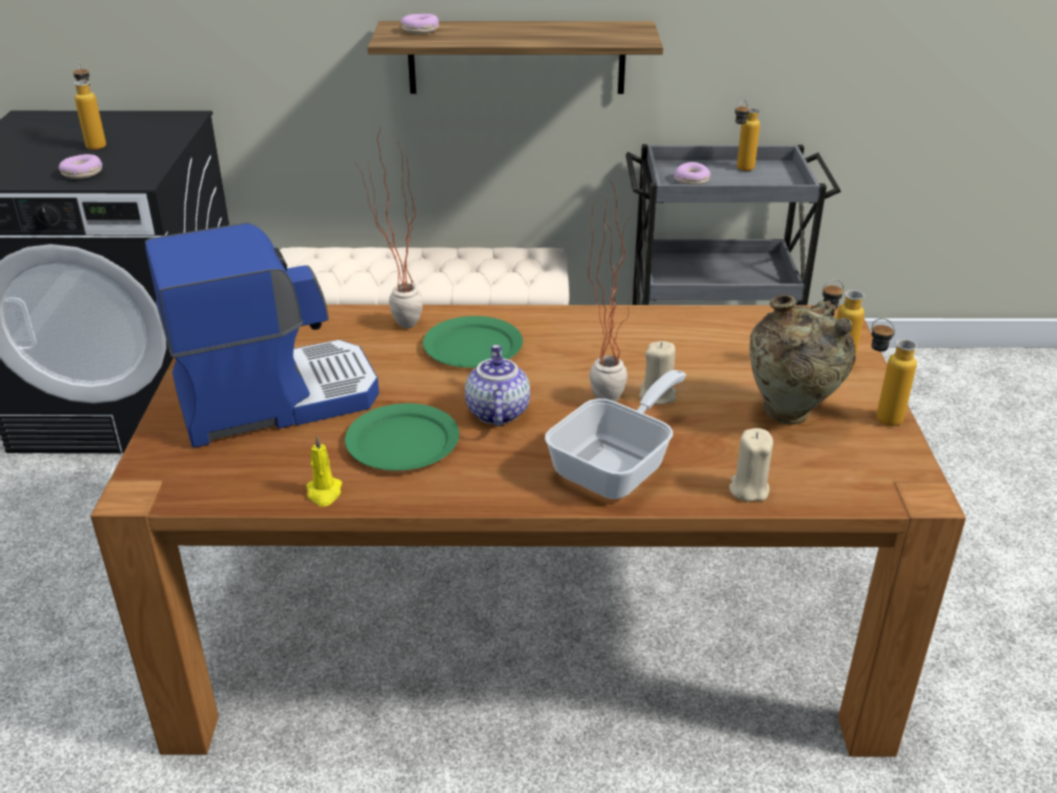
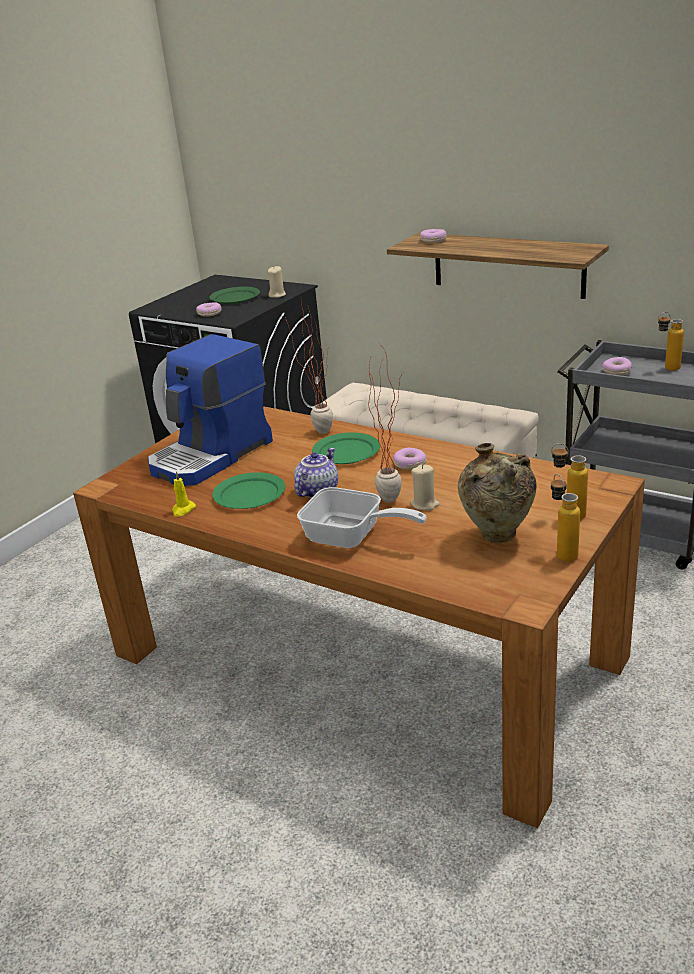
camera: 35 degrees right, 5 degrees down
bottle [73,62,106,150] -> green plate [210,287,260,304]
coffee machine [145,222,379,448] -> coffee machine turned 120 degrees clockwise [148,334,273,486]
frying pan [545,370,686,499] -> frying pan turned 45 degrees clockwise [297,487,427,548]
beige candle [729,428,773,502] -> beige candle moved to [268,266,286,298]
none -> donut [393,448,427,470]

